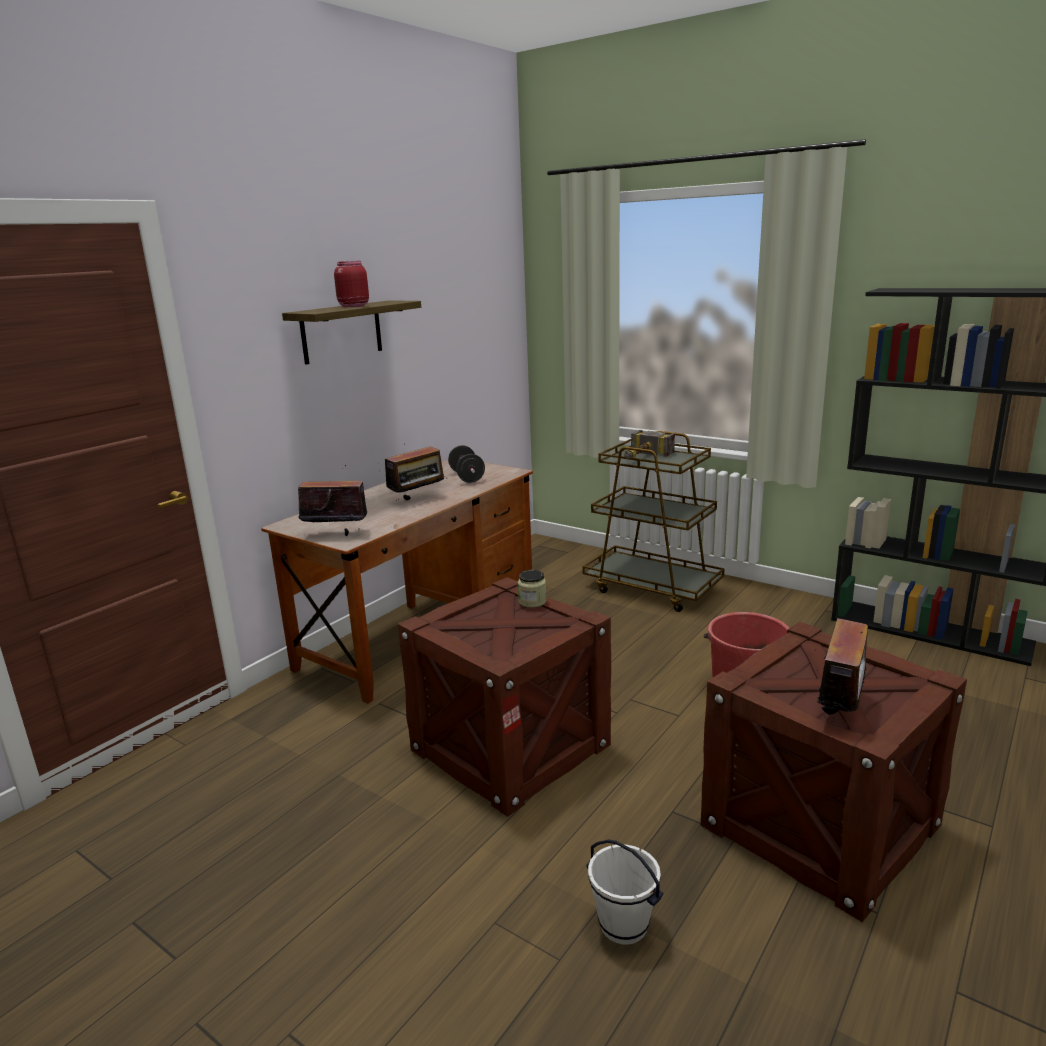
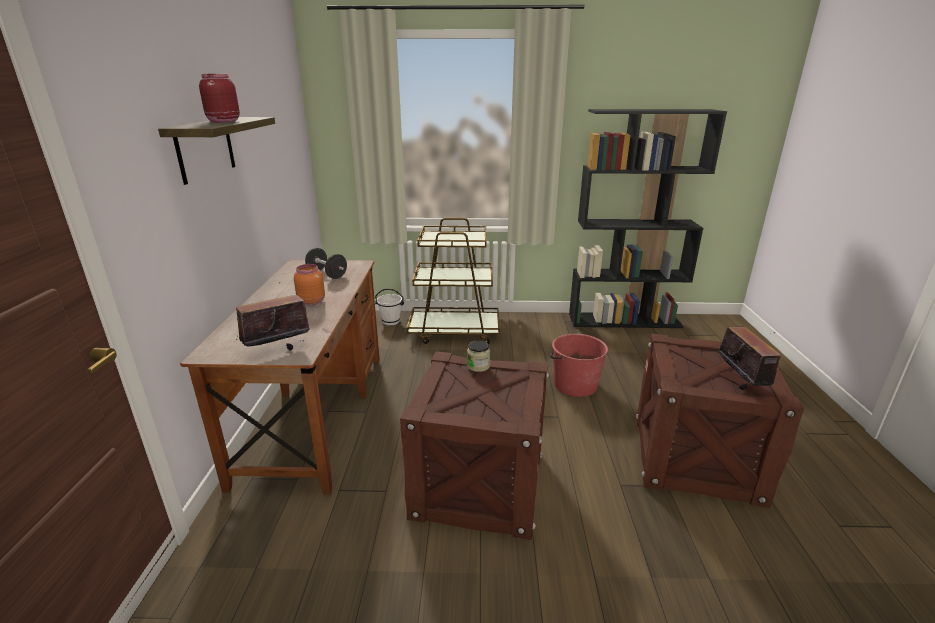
camera: 35 degrees left, 5 degrees up
radio [385,441,446,501] -> orange jar [294,264,325,305]
white bucket [586,840,663,945] -> white bucket moved to [375,289,404,325]
hammer [624,430,675,458] -> none

